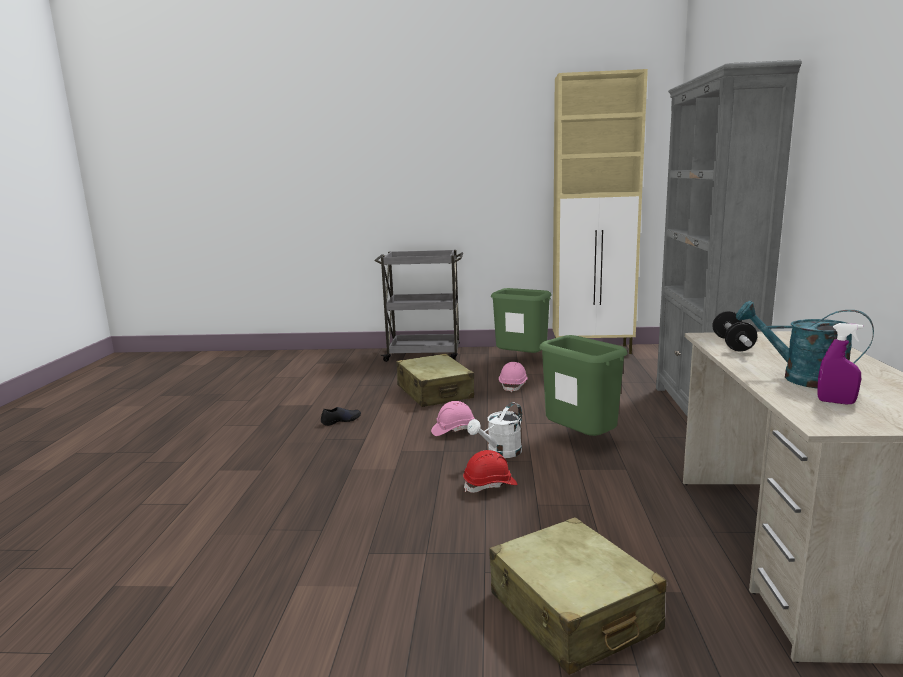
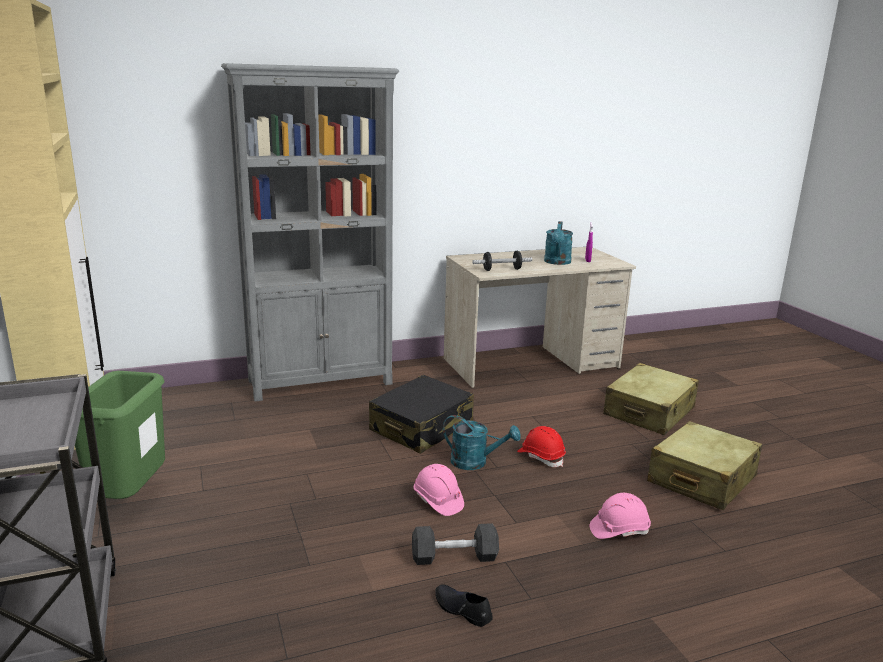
camera: 115 degrees left, 5 degrees up
beige suitcase [396,353,474,407] -> beige suitcase moved to [647,421,762,510]
white watering can [467,402,522,458] -> turquoise watering can [443,415,521,470]
pink hard hat [499,362,528,393] -> pink hard hat moved to [590,493,651,539]
green trash can [539,335,627,436] -> black suitcase [369,375,474,454]
none -> black dumbbell [412,523,499,565]

